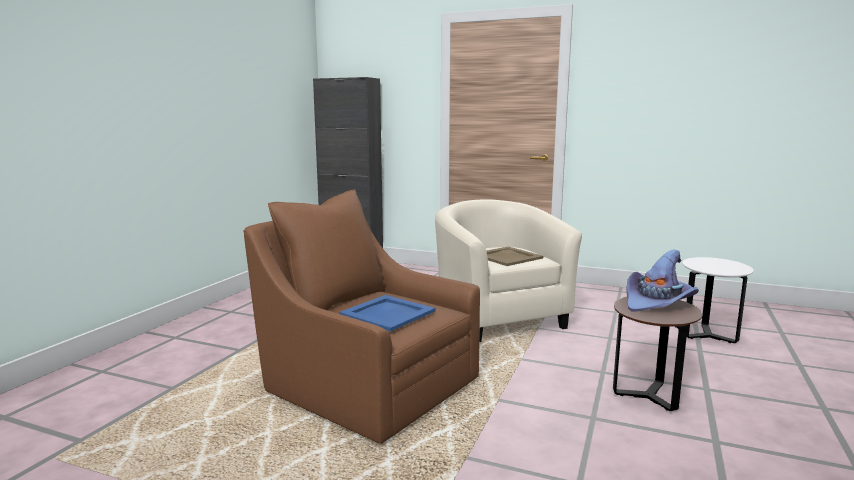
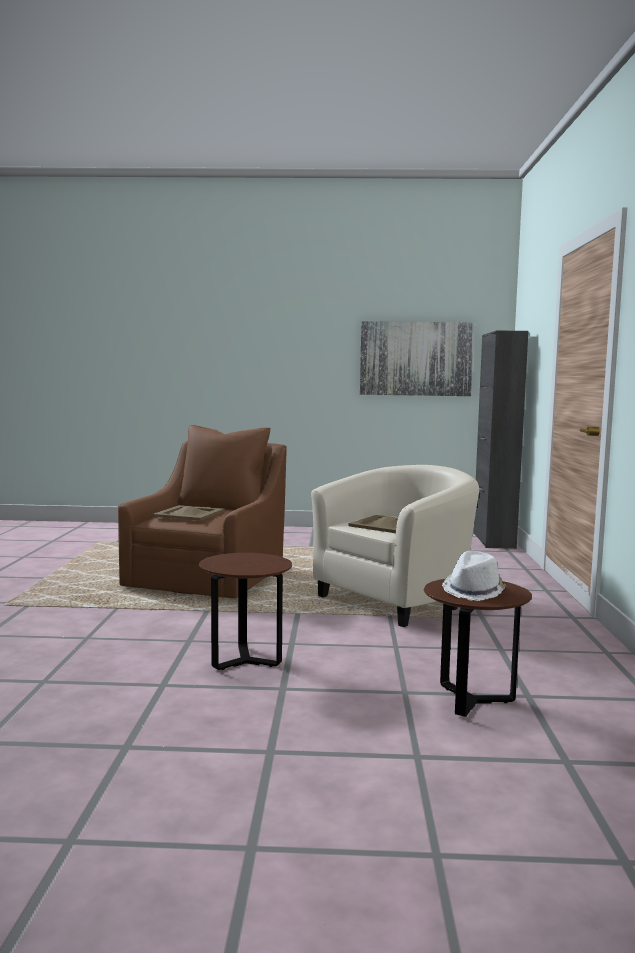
camera: 70 degrees right, 5 degrees down
blue tray [339,295,435,332] -> beige tray [152,505,224,521]
purple hat [626,250,699,312] -> none
white side table [682,257,754,343] -> brown side table [424,579,532,717]
none -> picture [360,321,474,396]
none -> white hat [442,551,506,601]

